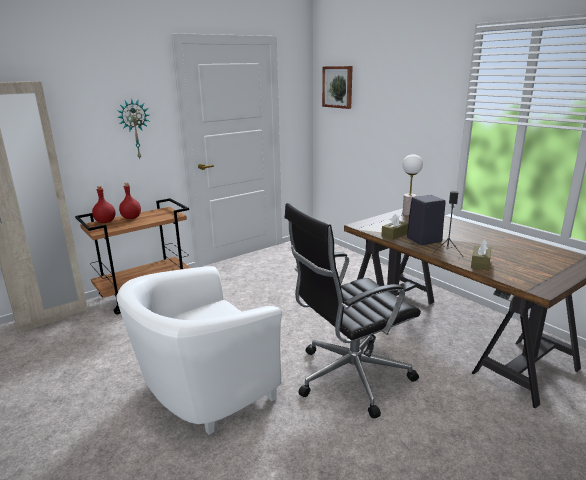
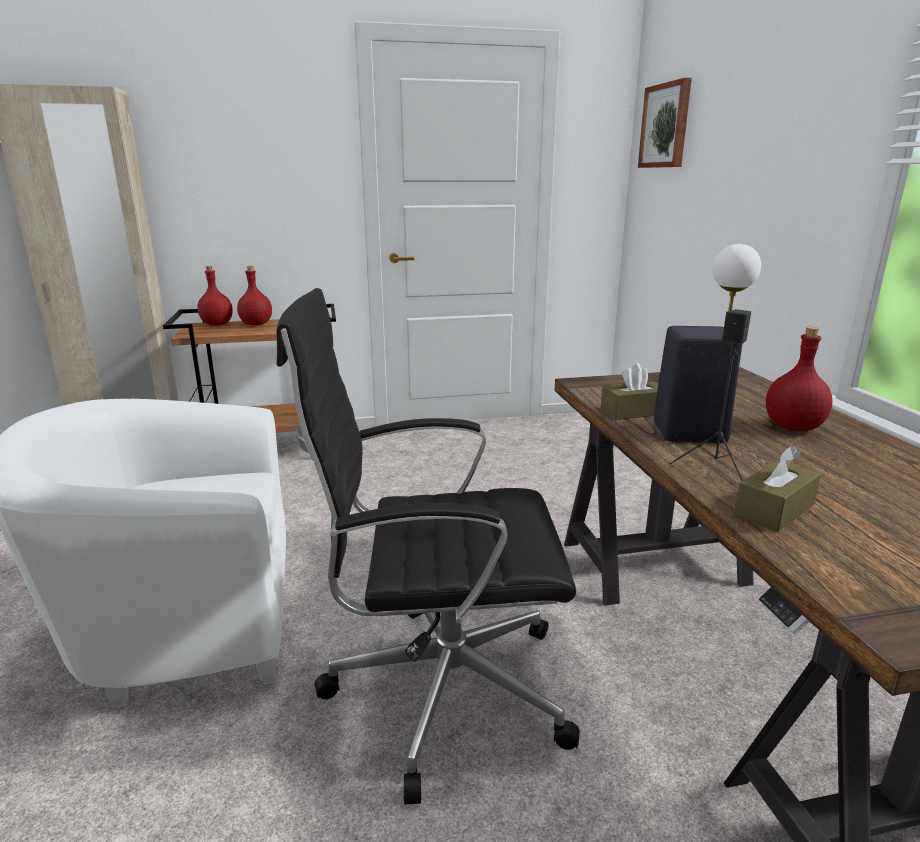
camera: 25 degrees right, 0 degrees up
wall clock [117,99,149,159] -> none
none -> red bottle [766,327,833,431]

